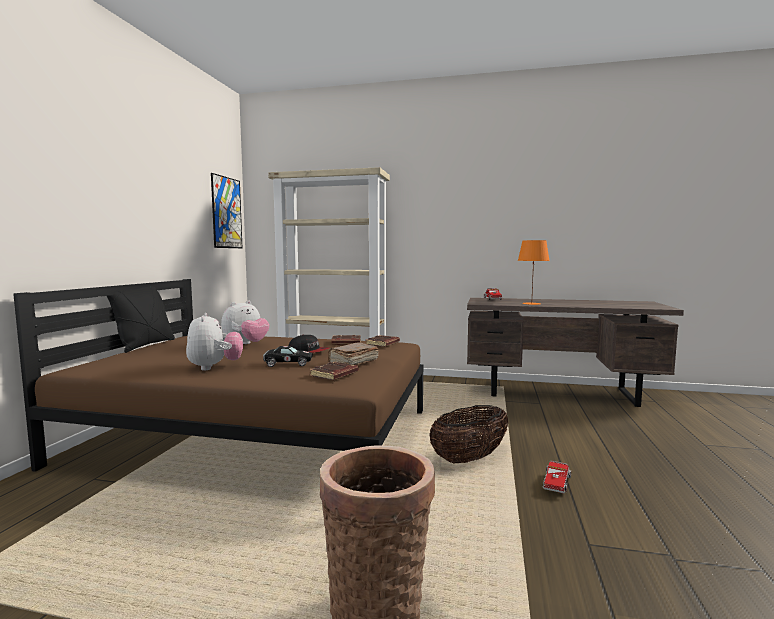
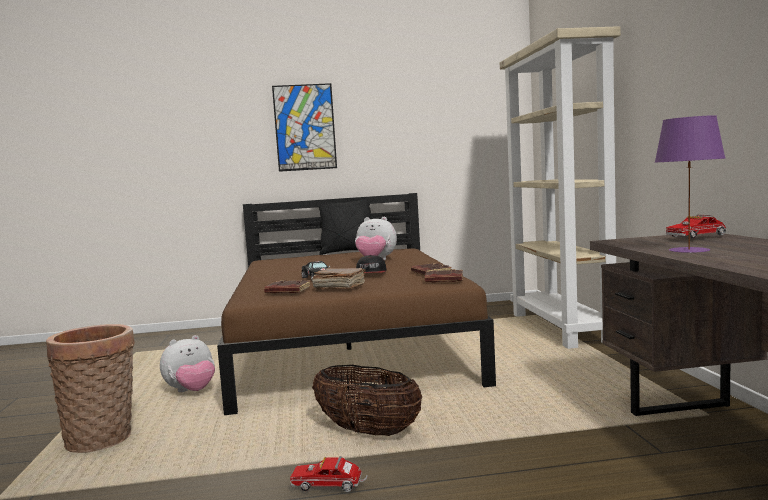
camera: 70 degrees right, 0 degrees up
plush toy [186,313,243,371] -> plush toy moved to [160,335,215,392]
picture [211,173,242,248] -> picture moved to [272,83,337,172]
orange table lamp [518,240,550,305] -> purple table lamp [655,115,725,253]

